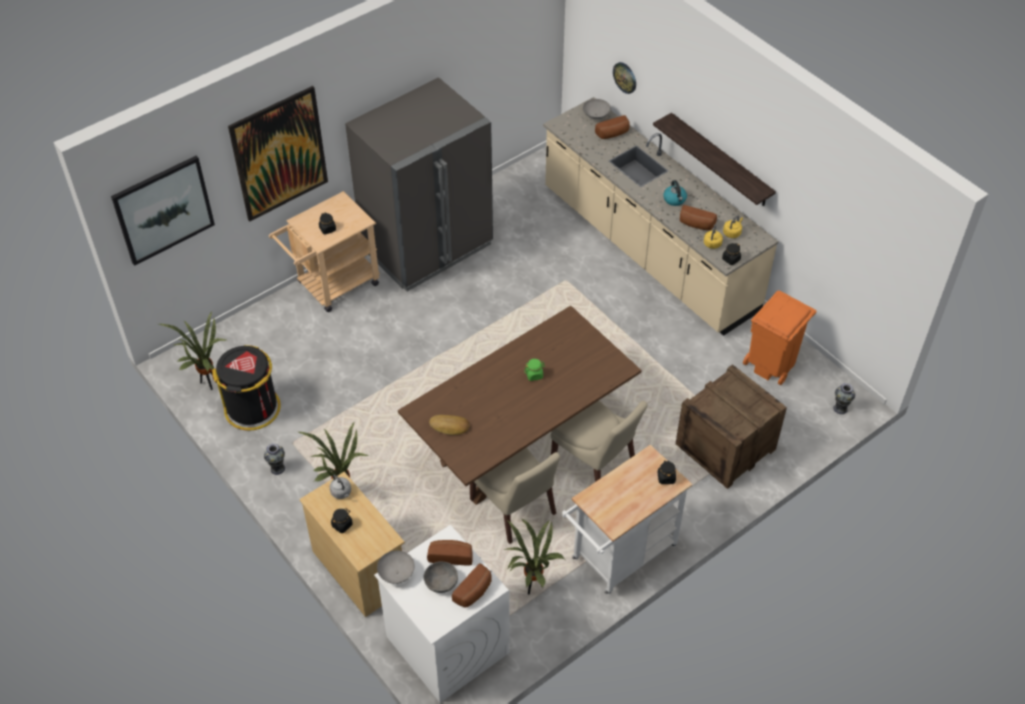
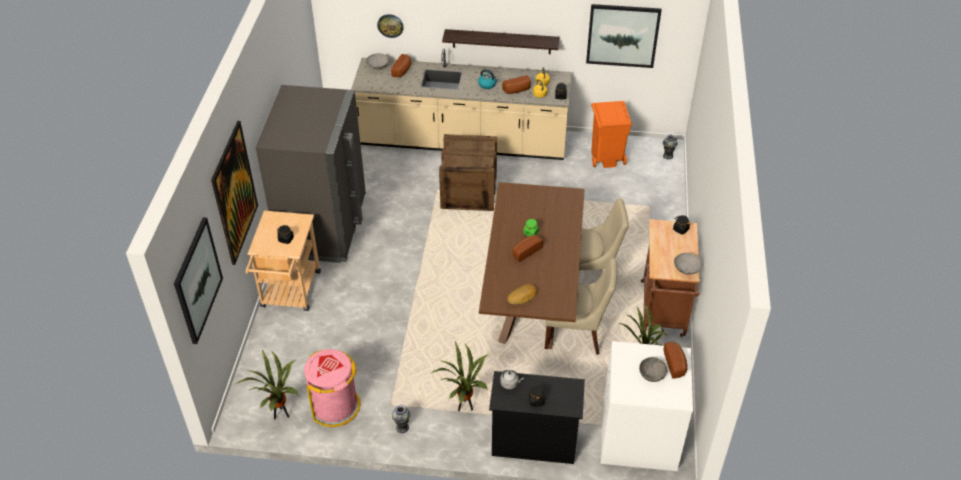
camera: 45 degrees left, 5 degrees down
black trash can [212,345,281,430] -> pink trash can [304,349,360,427]
beige dresser [299,472,405,617] -> black dresser [489,371,585,464]
grey bowl [377,550,415,584] -> grey bowl moved to [674,253,702,275]
bread [427,540,473,566] -> bread moved to [513,235,543,262]
white cart [562,445,692,595] -> brown cart [640,219,700,337]
crate [676,364,787,489] -> crate moved to [439,134,497,211]
none -> picture [586,4,661,68]

